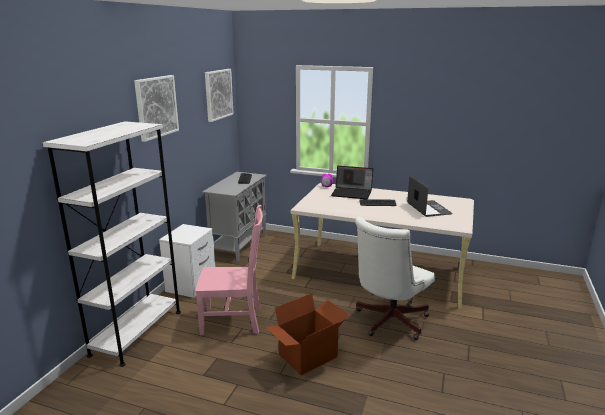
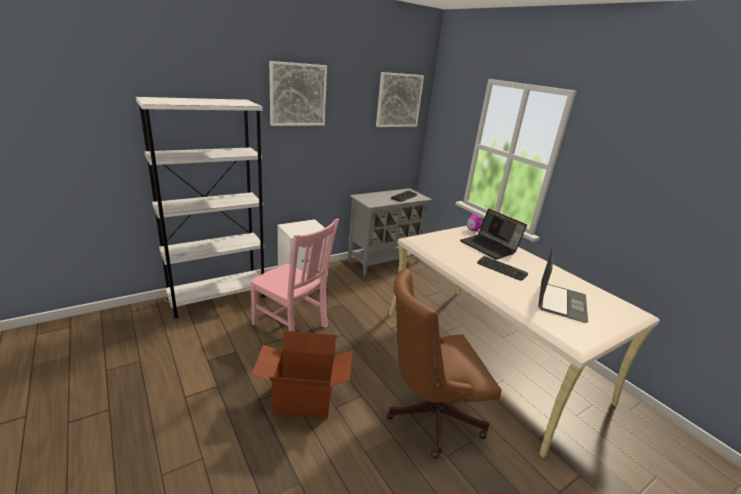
camera: 35 degrees right, 5 degrees up
white office chair [355,217,435,340] -> brown office chair [387,269,502,459]

